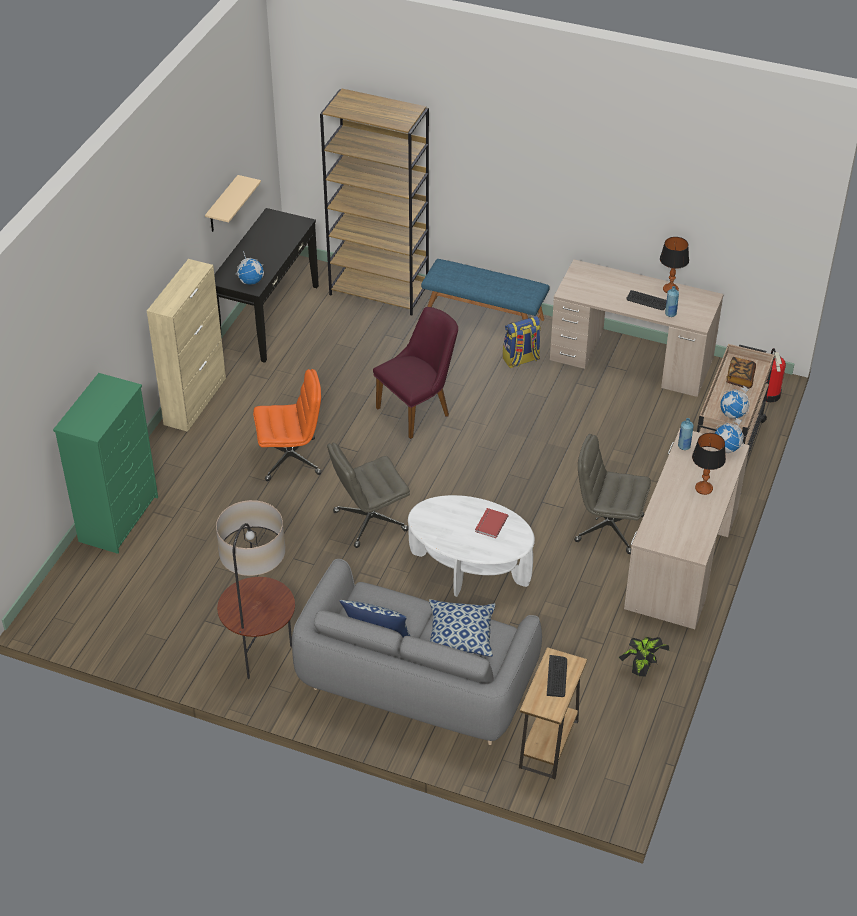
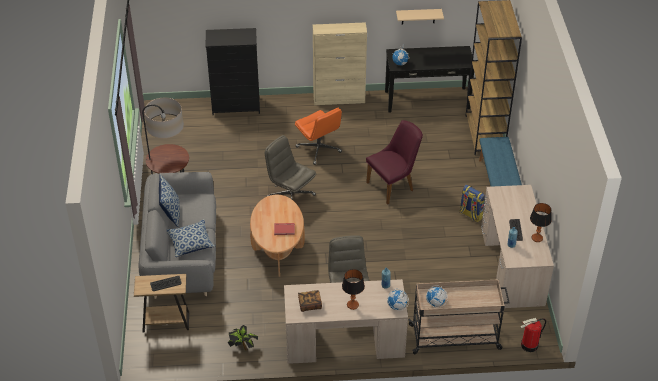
camera: 65 degrees right, 0 degrees up
green dresser [53,373,158,554] -> black dresser [206,28,260,116]
purple chair [373,307,458,439] -> purple chair turned 60 degrees counterclockwise [366,120,423,205]
white coffee table [408,495,535,597] -> brown coffee table [250,195,305,277]
book [726,357,756,389] -> book moved to [298,290,322,312]

